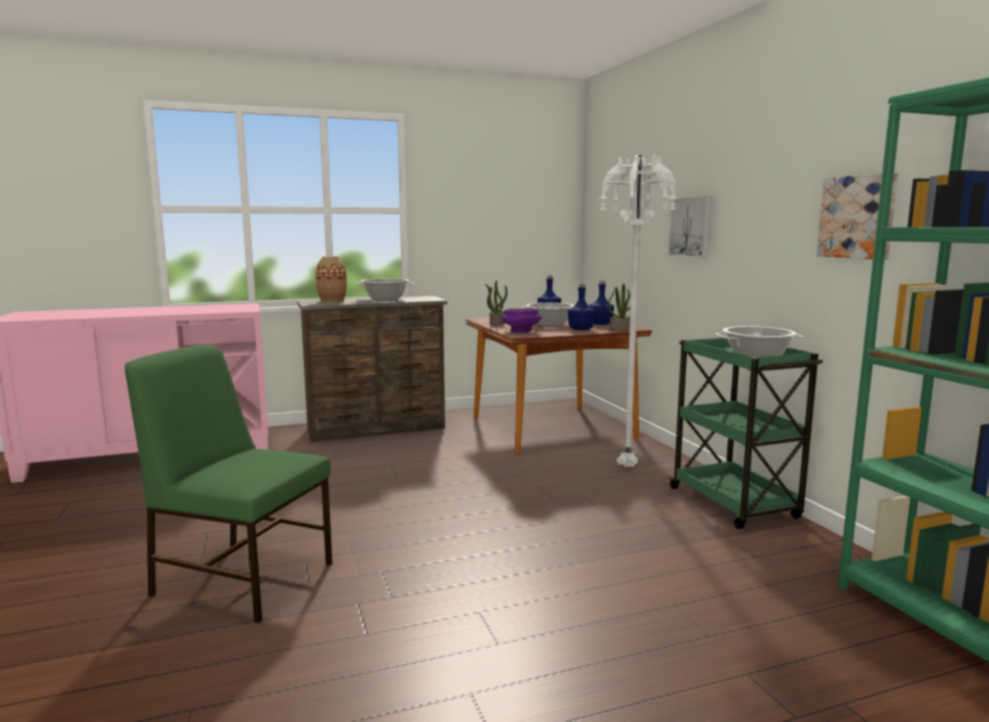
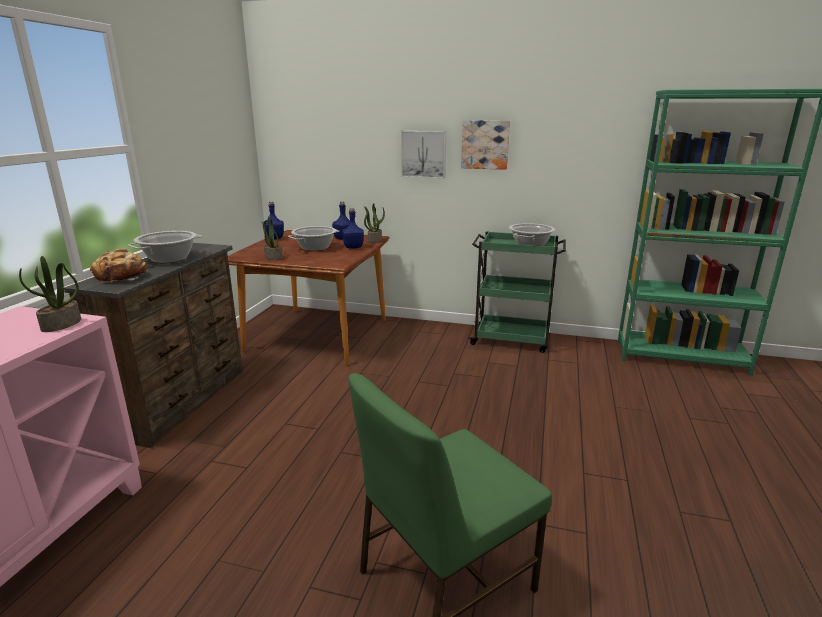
camera: 55 degrees left, 10 degrees up
vase [316,256,347,303] -> bread [90,249,147,283]
purple bowl [502,308,542,332] -> none
white floor lamp [599,155,678,468] -> none
picture [817,173,898,260] -> picture moved to [461,120,510,170]
none -> potted plant [19,256,81,332]

